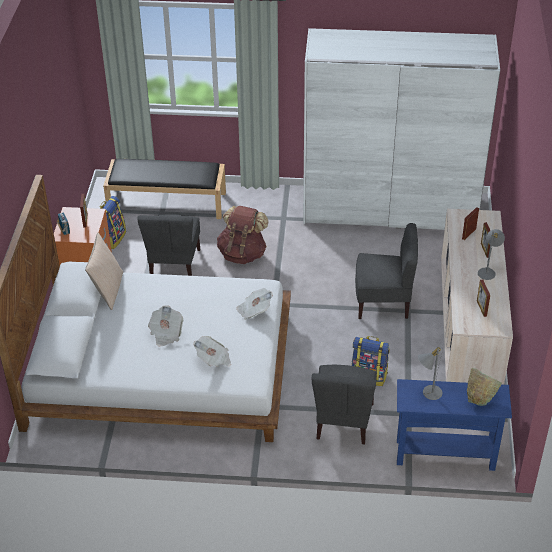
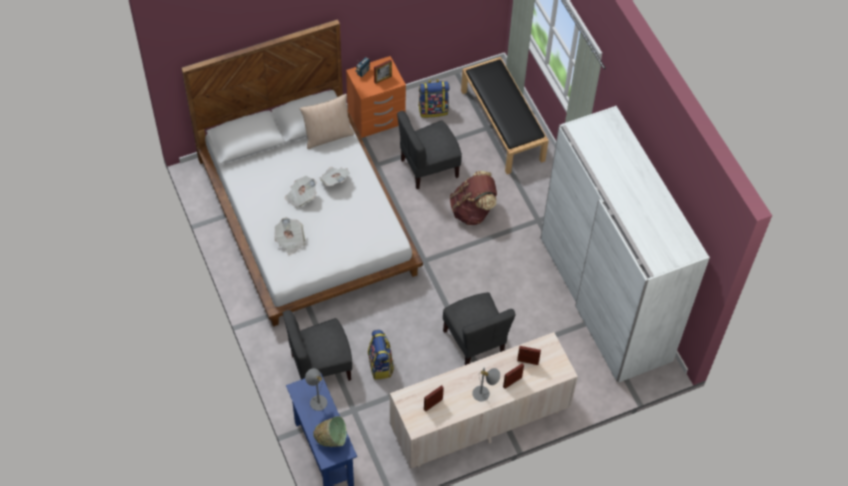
camera: 60 degrees right, 15 degrees up
newspaper [236,288,273,320] -> newspaper moved to [319,167,350,186]

